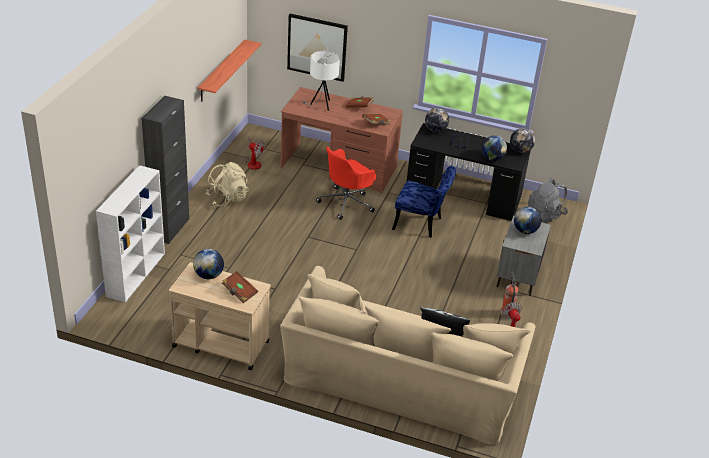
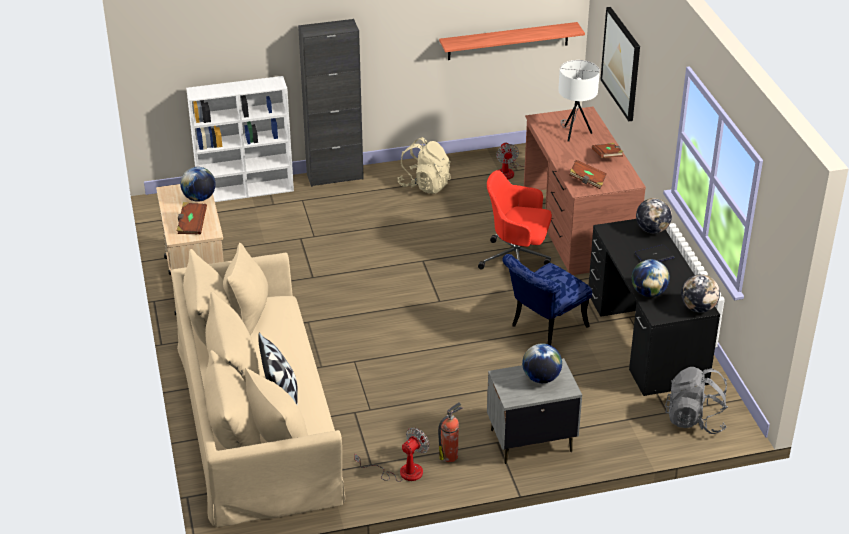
camera: 60 degrees right, 0 degrees up
blue chair [392,166,456,238] -> blue chair turned 60 degrees clockwise [502,254,592,345]

